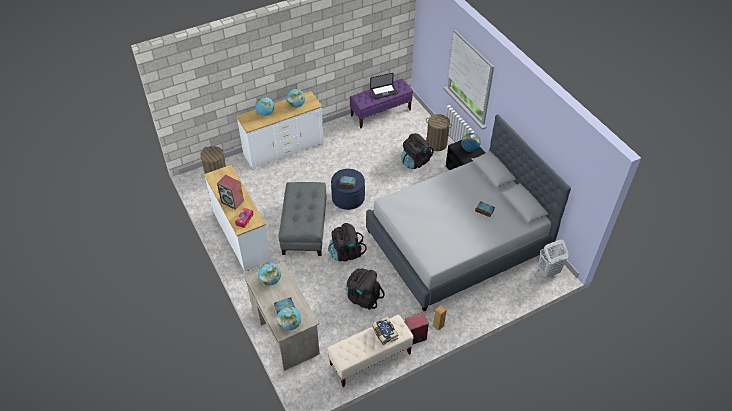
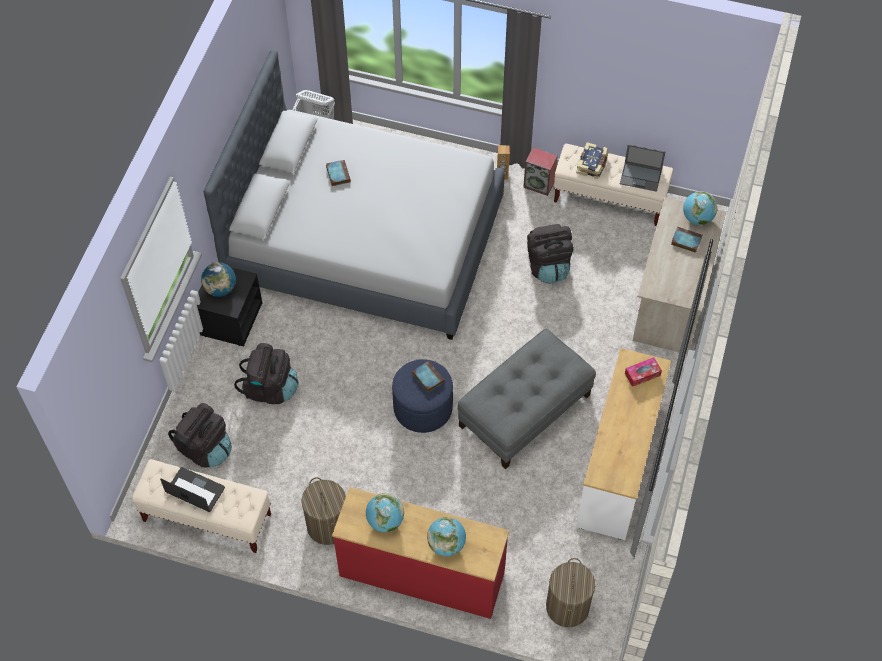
camera: 135 degrees left, 10 degrees up
speaker [217,175,244,210] -> none
white dresser [236,91,324,170] -> red dresser [332,487,509,619]
globe [258,263,281,286] -> none
black backpack [328,223,367,262] -> black backpack moved to [168,403,232,467]
purple bench [350,79,413,128] -> beige bench [132,459,271,553]
laundry basket [426,114,452,151] -> laundry basket moved to [302,477,346,545]
none -> laptop [620,144,665,192]

